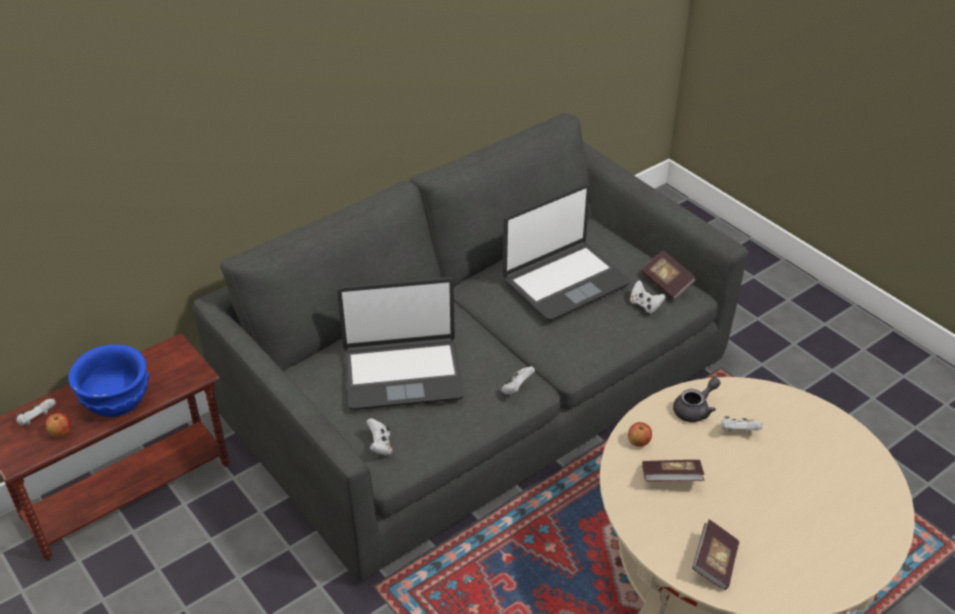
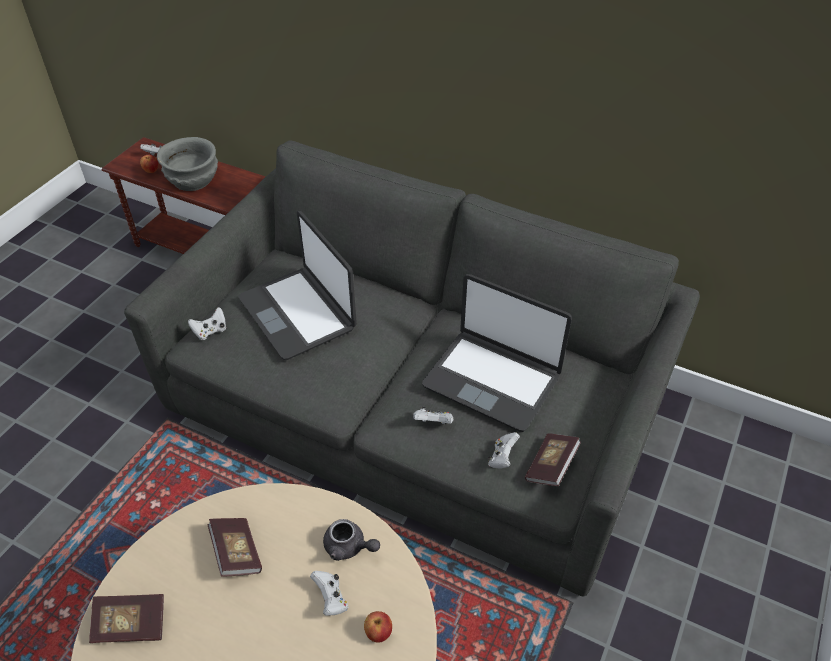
camera: 65 degrees right, 5 degrees up
blue bowl [68,345,149,417] -> grey bowl [157,137,218,191]
white game controller [501,366,535,395] -> white game controller moved to [413,407,453,424]
apple [628,422,652,447] -> apple moved to [364,611,392,643]

